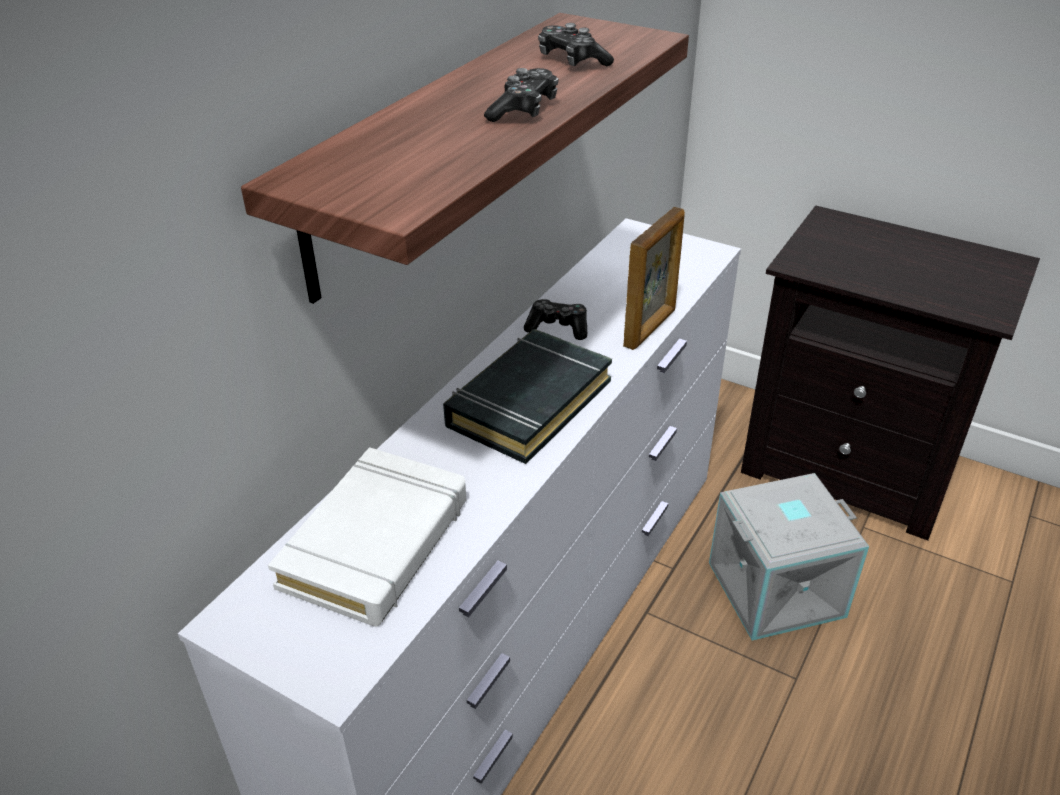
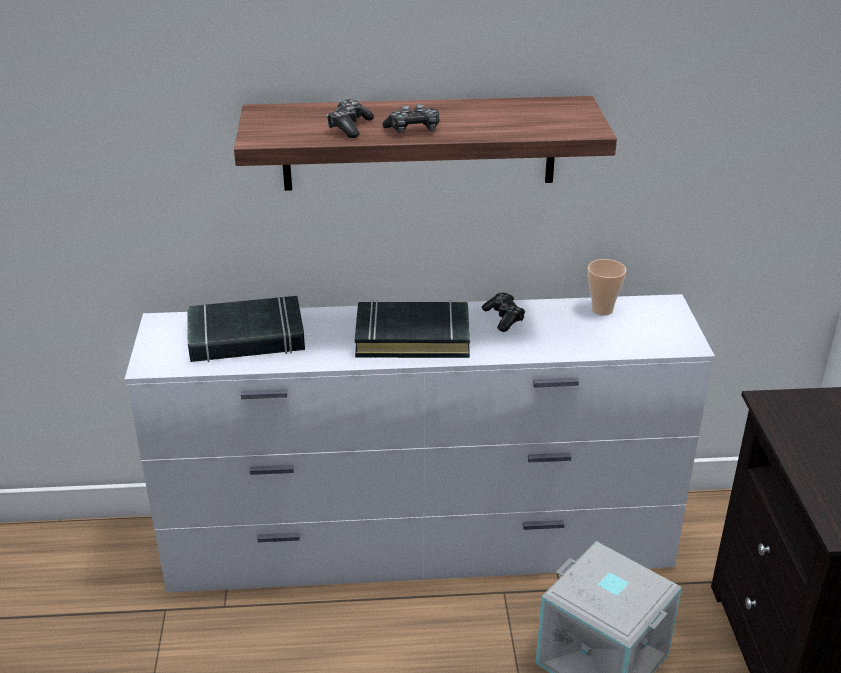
camera: 55 degrees right, 5 degrees down
white book [268,447,466,627] -> black book [187,296,305,362]
game controller [538,23,614,67] -> game controller moved to [326,99,374,138]
picture frame [623,207,685,350] -> none
none -> cup [588,259,626,315]

